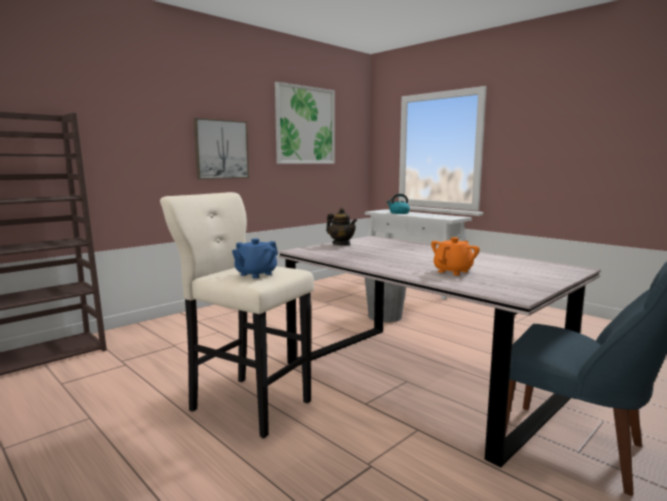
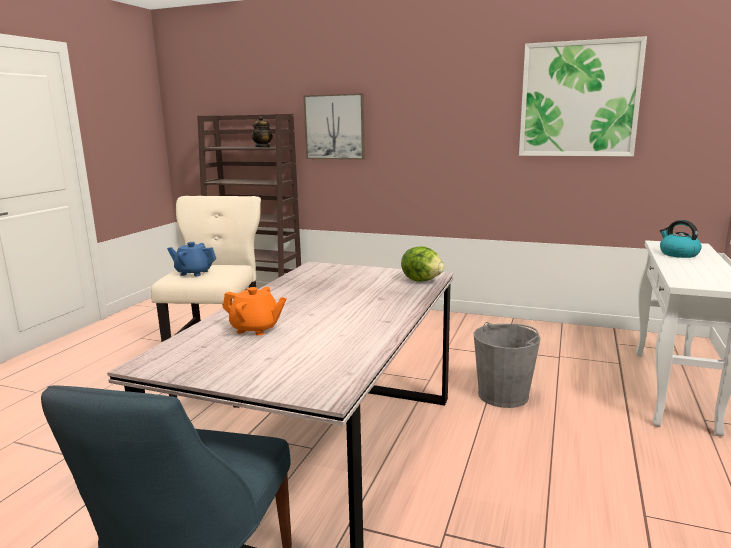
camera: 65 degrees right, 5 degrees up
picture [194,118,249,180] -> picture moved to [303,93,365,160]
teapot [326,208,357,245] -> teapot moved to [251,116,273,148]
none -> lettuce [401,246,444,282]

